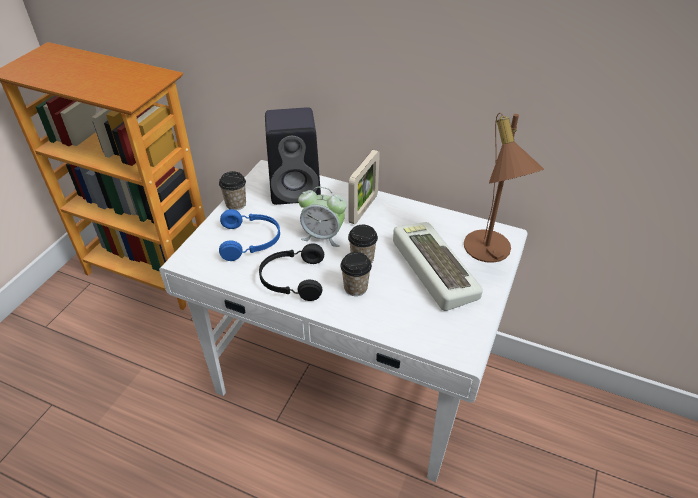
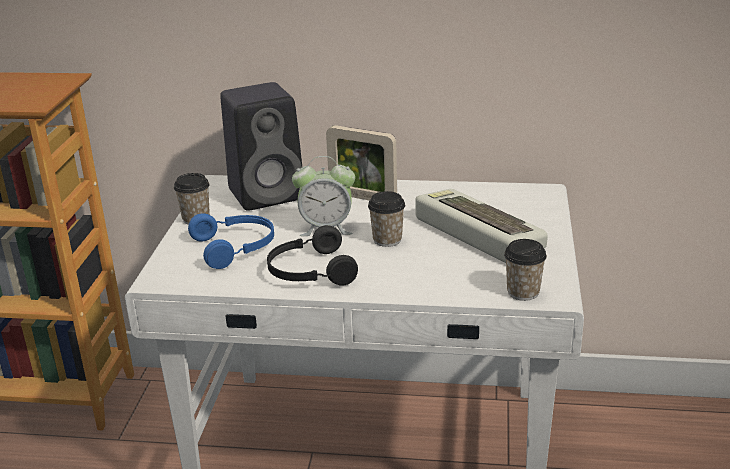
camera: 15 degrees left, 15 degrees down
cup [340,252,372,296] -> cup moved to [504,239,547,301]
picture frame [348,150,380,224] -> picture frame turned 105 degrees clockwise [326,125,397,200]
brown table lamp [464,113,544,263] -> none

